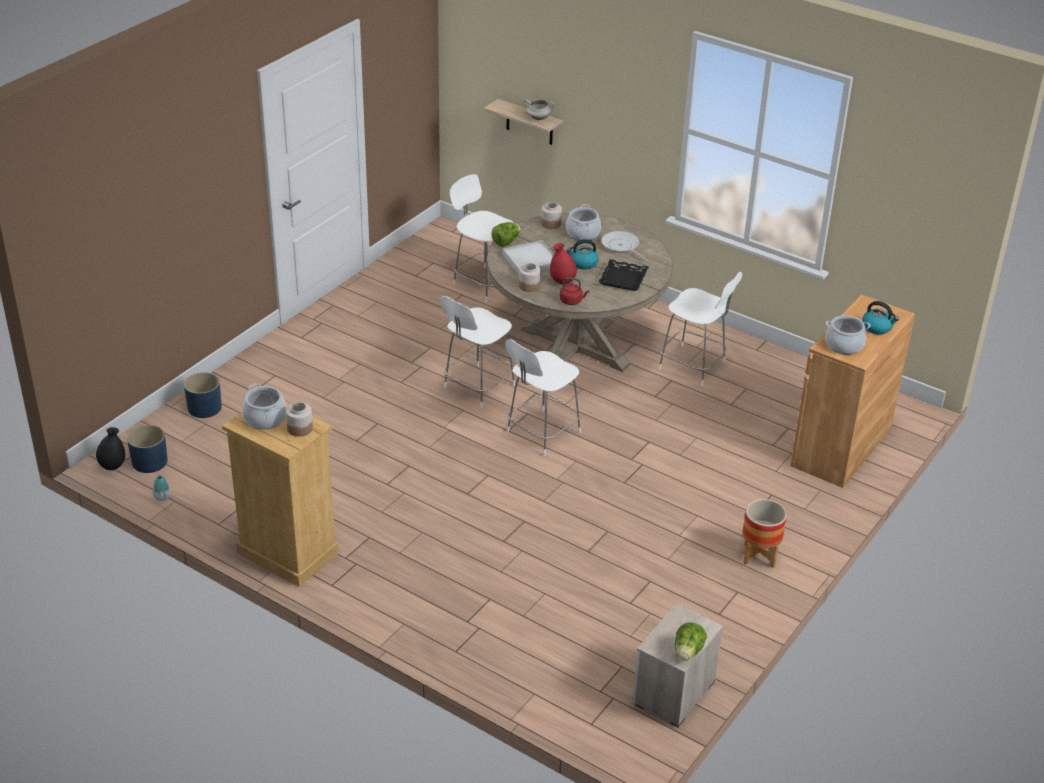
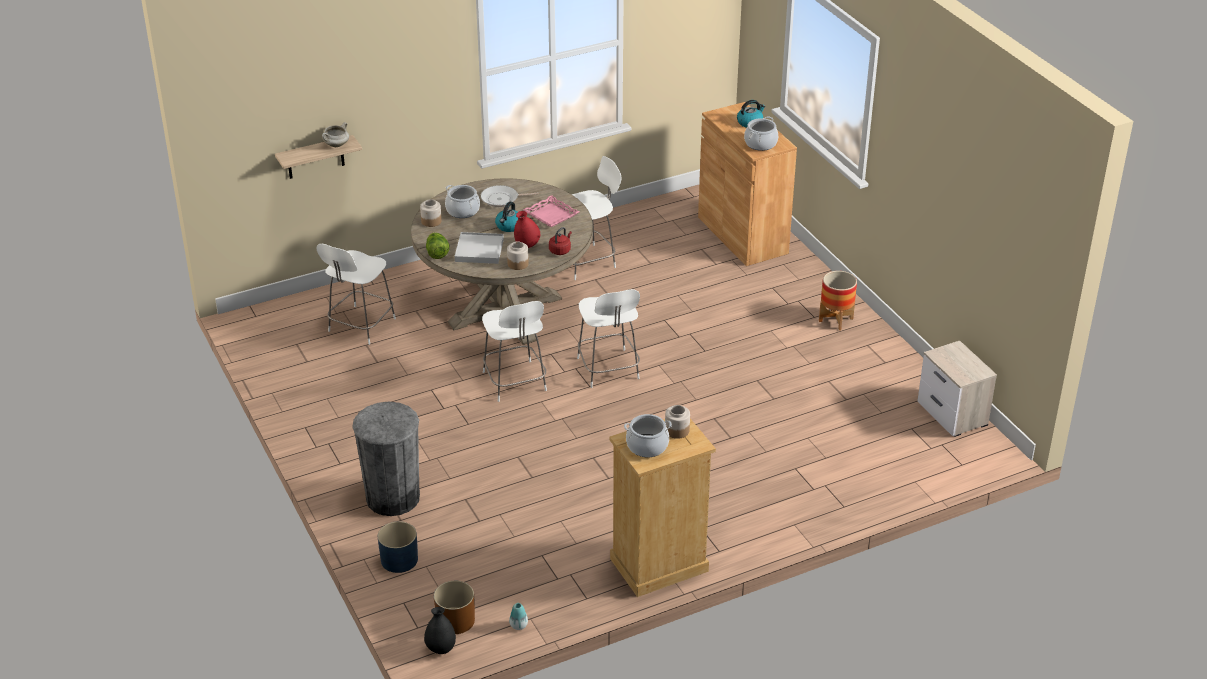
camera: 60 degrees left, 0 degrees up
blue planter [127,425,168,473] -> brown planter [434,581,475,634]
white chair [450,174,514,302] -> white chair turned 45 degrees counterclockwise [316,244,396,345]
black tray [598,259,649,291] -> pink tray [523,195,579,227]
lettuce [675,622,707,661] -> none
none -> grey trash can [352,402,420,516]

